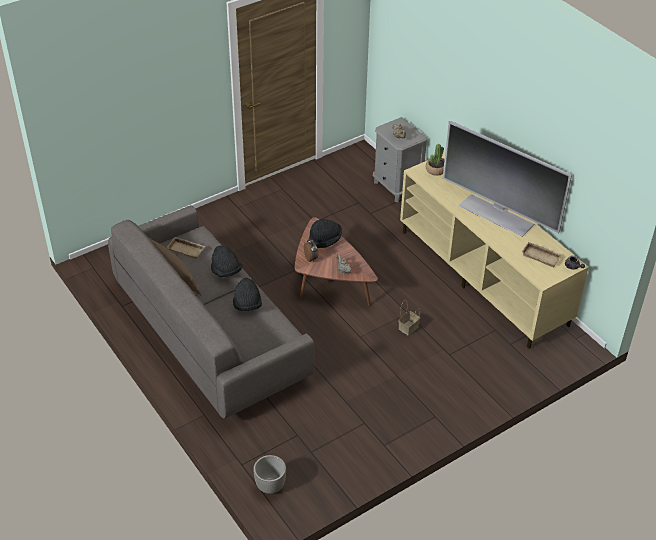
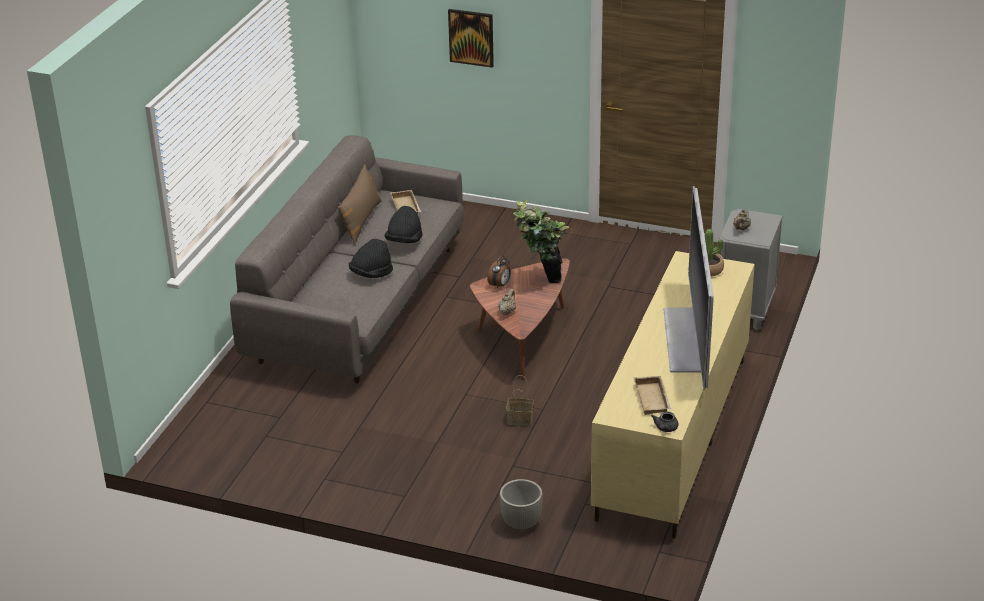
camera: 55 degrees right, 10 degrees down
planter [253,455,286,494] -> planter moved to [499,479,543,530]
black hat [309,219,342,248] -> potted plant [513,199,569,283]
none -> picture [448,9,494,68]

